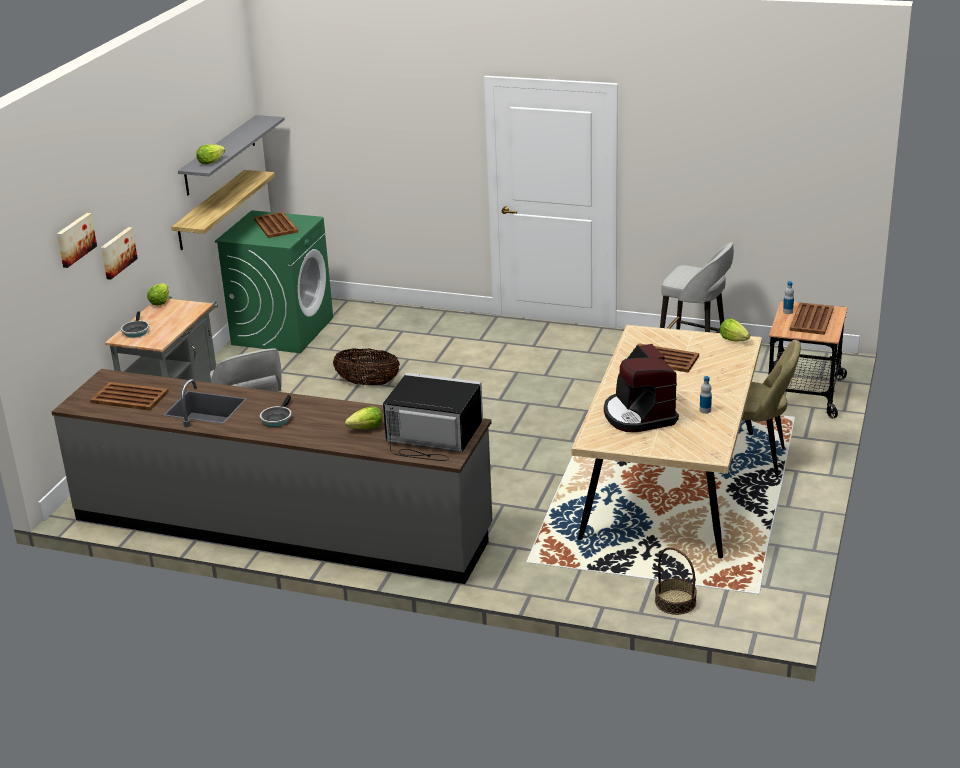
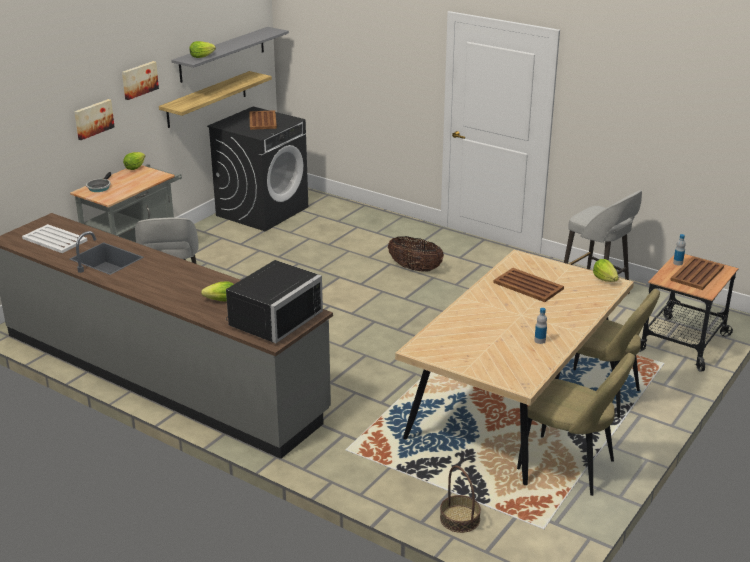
camera: 15 degrees right, 0 degrees up
picture [57,213,97,268] -> picture moved to [122,61,159,100]
brown tray [90,382,169,410] -> white tray [22,224,88,253]
green washing machine [215,210,333,353] -> black washing machine [207,107,308,231]
frying pan [260,395,292,427] -> none
basket [333,348,400,385] -> basket moved to [388,236,444,272]
black microwave [383,373,483,461] -> black microwave turned 90 degrees clockwise [226,260,323,343]
coffee machine [604,344,679,432] -> none
none -> beige chair [517,353,635,496]

